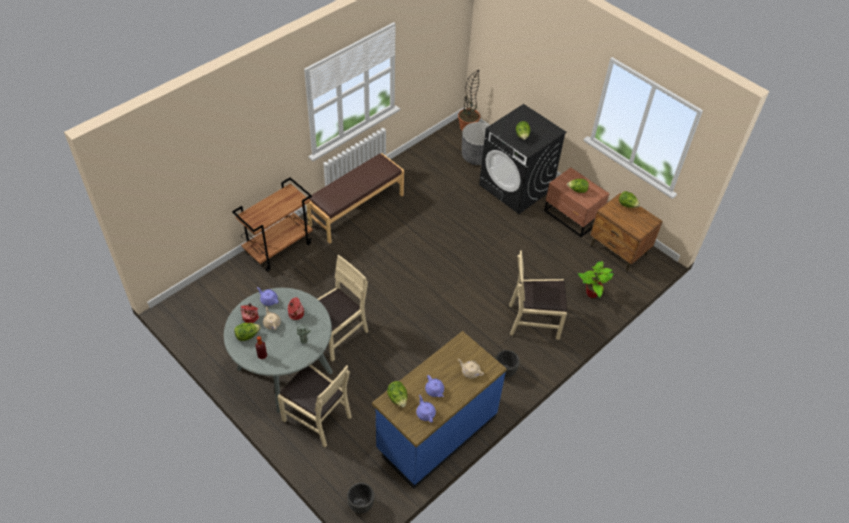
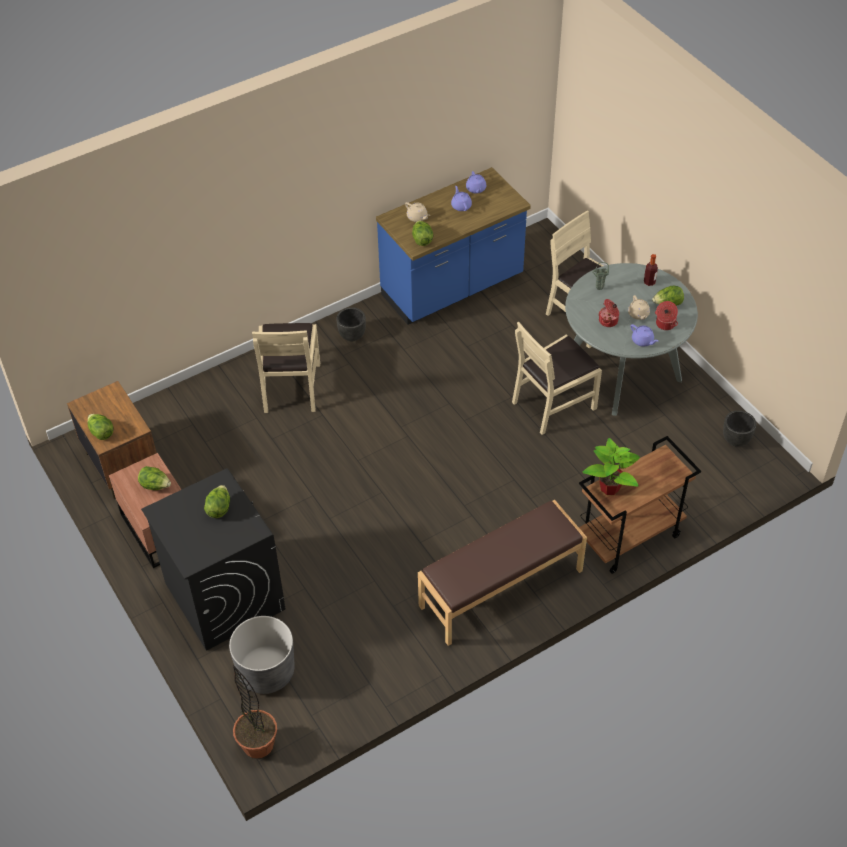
camera: 165 degrees left, 0 degrees up
black planter [347,482,374,514] -> black planter moved to [723,410,756,446]
lettuce [387,381,407,408] -> lettuce moved to [412,220,433,246]
beige chair [509,250,567,340] -> beige chair turned 75 degrees clockwise [252,323,320,413]
potted plant [578,261,614,298] -> potted plant moved to [582,438,640,495]

